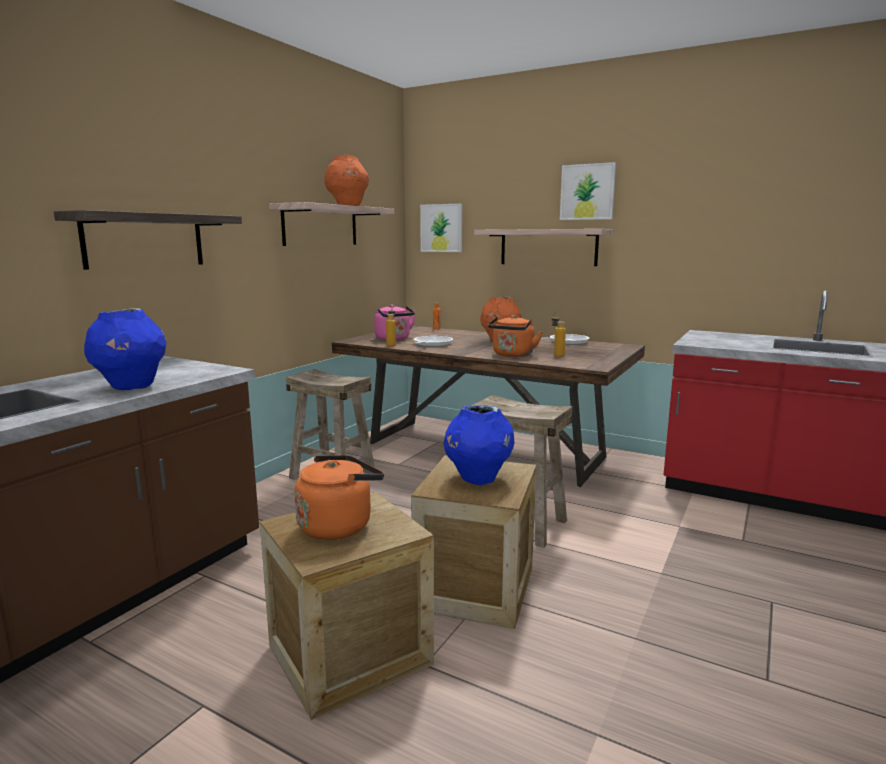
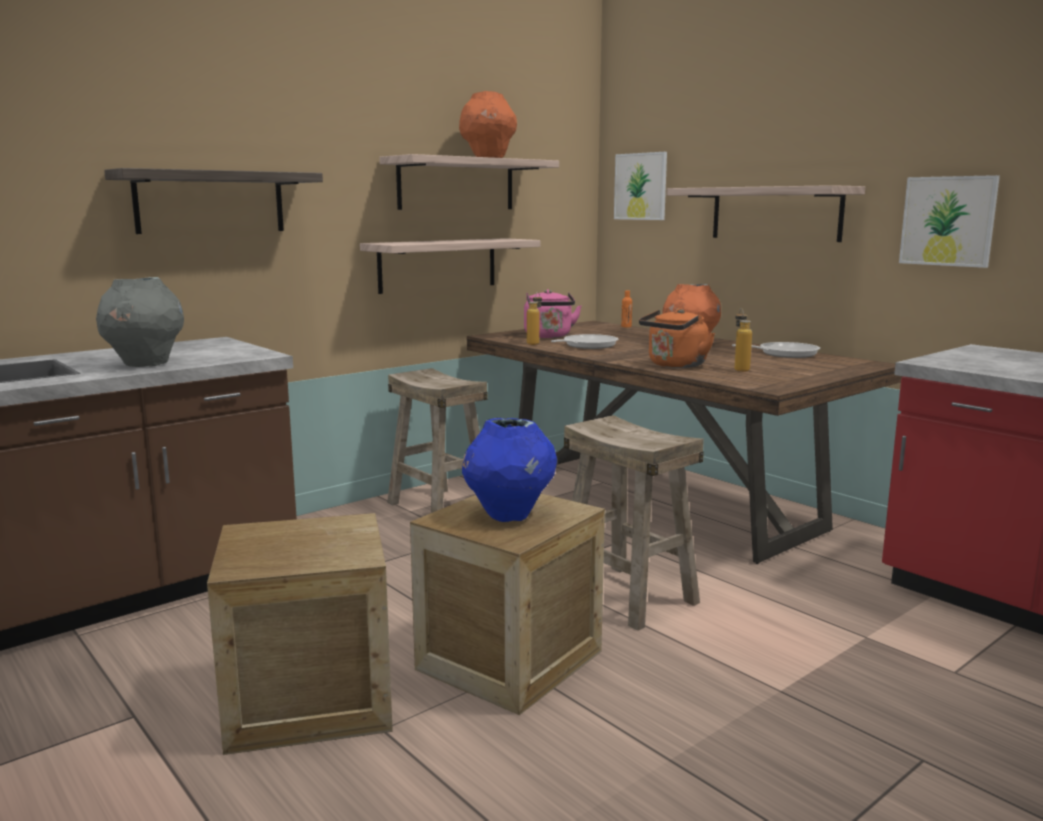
camera: 20 degrees right, 0 degrees up
blue vase [84,308,166,390] -> grey vase [96,277,184,367]
orange kettle [295,455,384,540] -> none
picture [560,162,616,220] -> picture moved to [899,175,1000,268]
none -> shelf [360,238,541,294]

